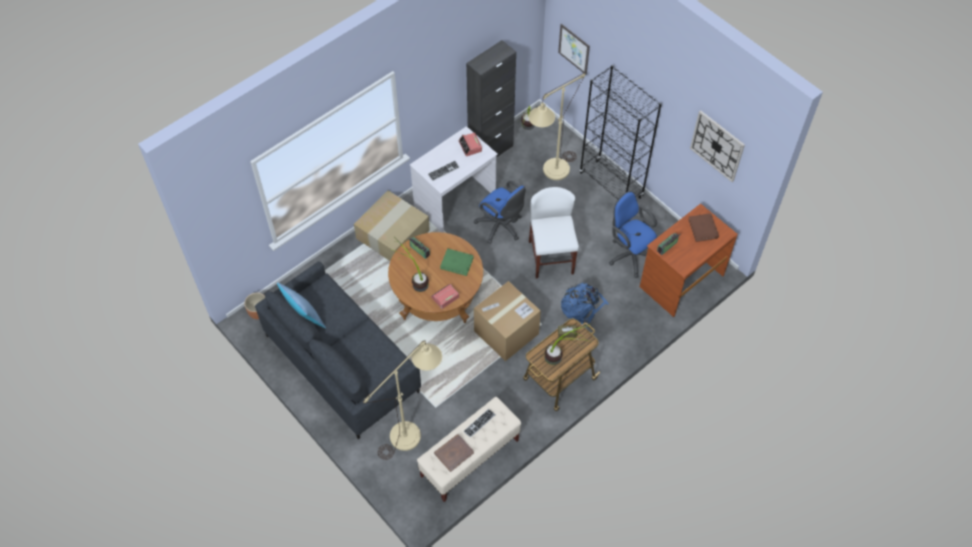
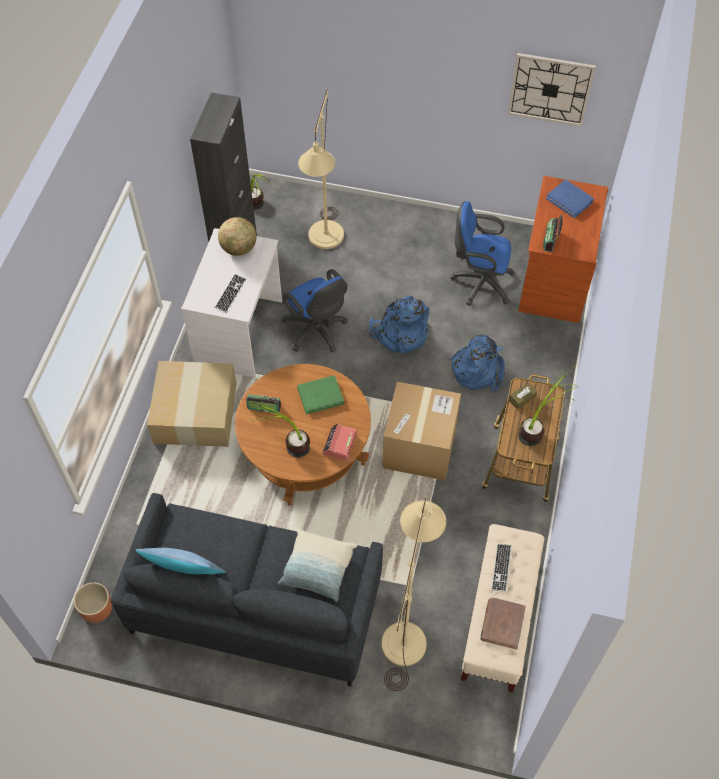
camera: 35 degrees left, 0 degrees up
alarm clock [459,133,482,156] -> globe [218,217,256,256]
blue office chair [474,181,526,244] -> blue office chair turned 45 degrees clockwise [281,269,348,353]
white chair [529,187,579,278] -> blue backpack [369,296,429,354]
picture [558,24,590,75] -> none
black bookcase [579,65,662,200] -> none
brown book [688,213,719,242] -> blue book [546,179,594,218]
none -> pillow [277,529,358,602]

